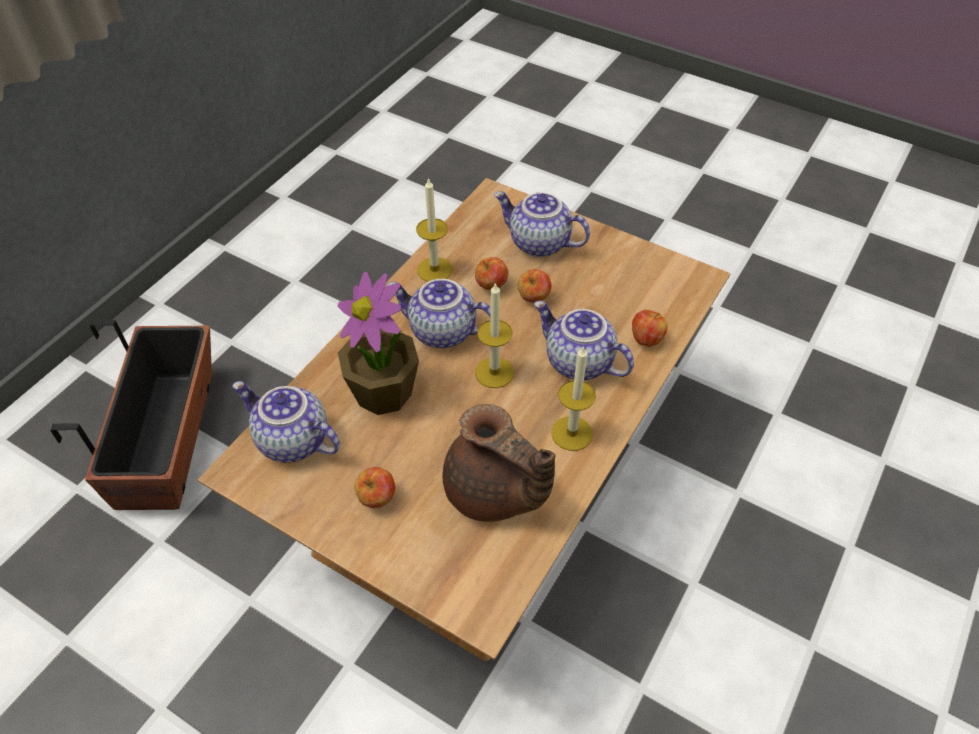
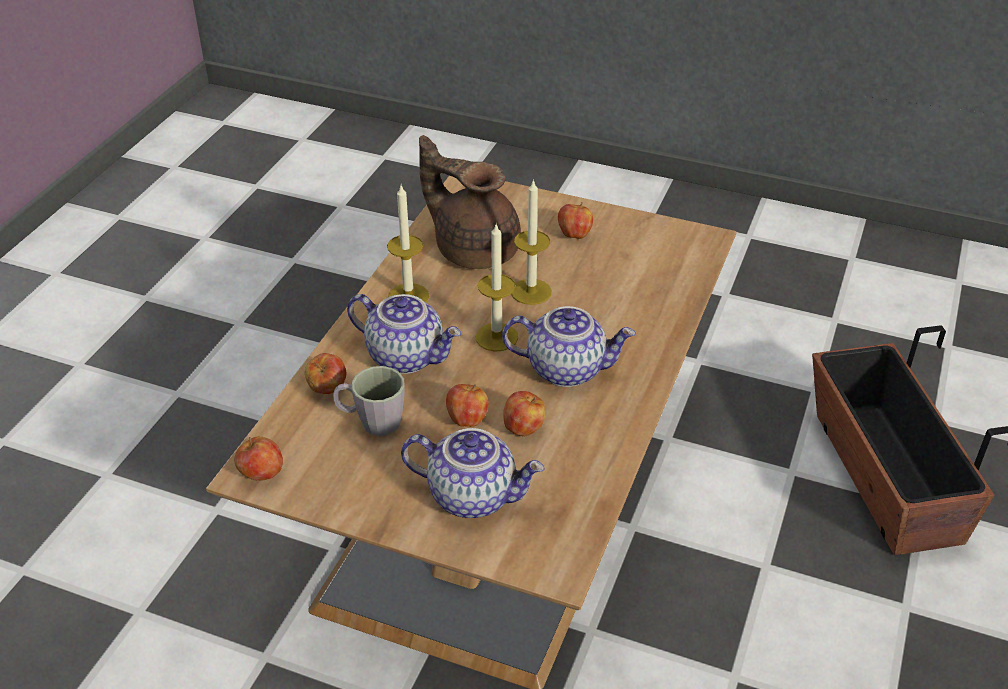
camera: 170 degrees right, 10 degrees down
teapot [232,381,340,462] -> none
potted plant [338,272,419,415] -> none
candle [416,177,453,282] -> candle moved to [511,179,552,305]
none -> apple [234,436,283,481]
none -> grey mug [333,366,405,436]

